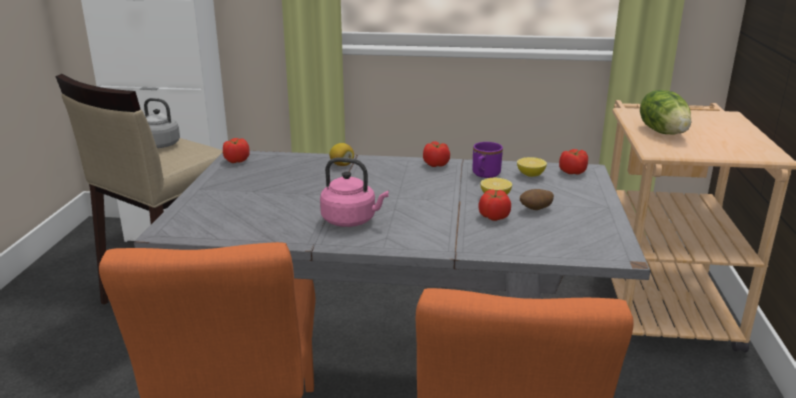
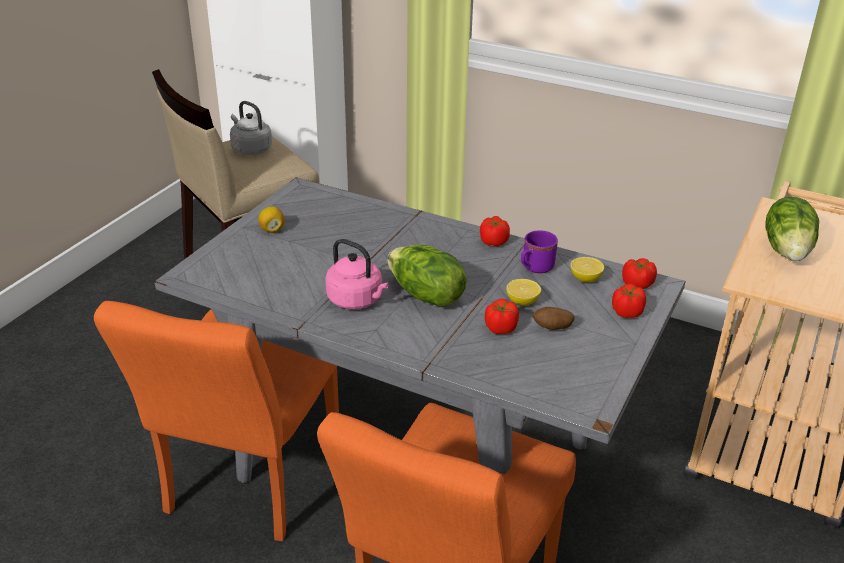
camera: 20 degrees right, 10 degrees up
tomato [223,138,250,163] -> tomato moved to [612,284,646,318]
lemon [329,143,354,166] -> lemon moved to [258,206,285,233]
none -> lettuce [387,245,467,306]

